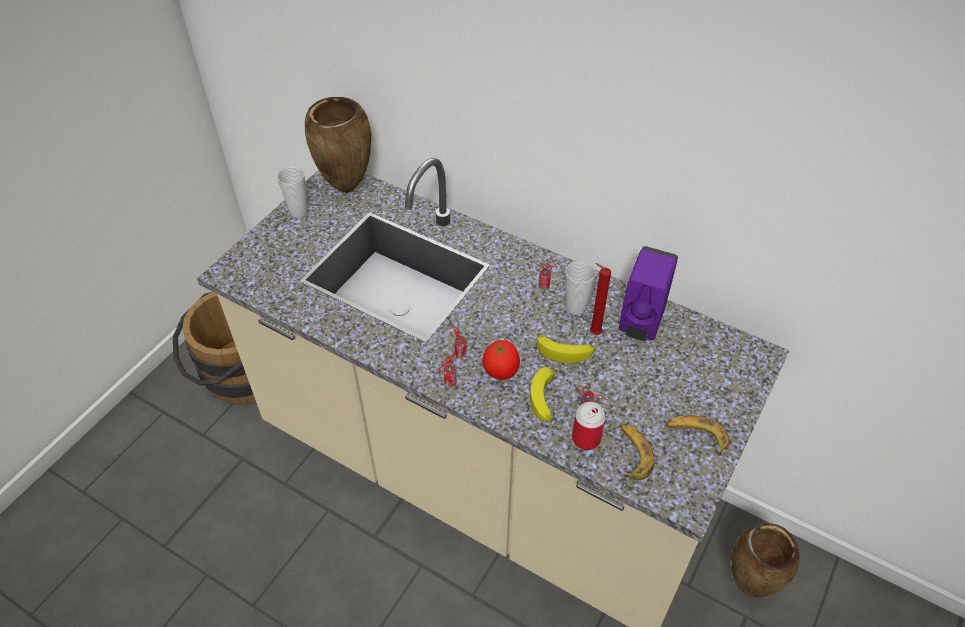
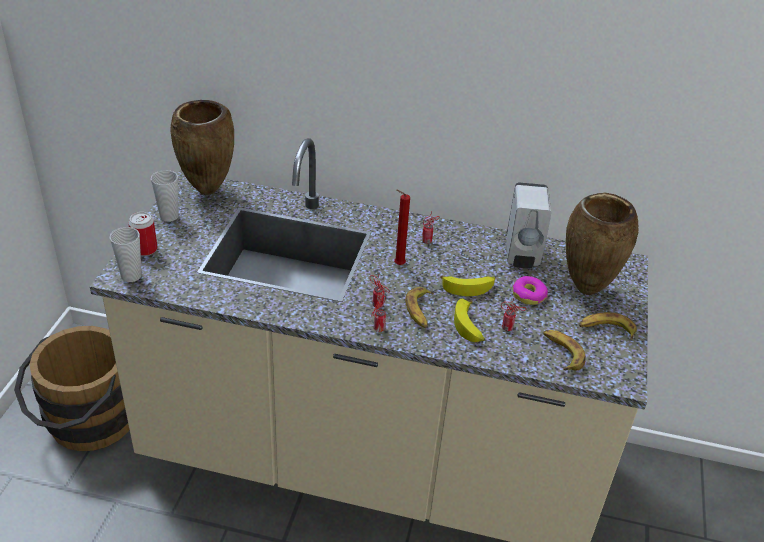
camera: 20 degrees left, 10 degrees down
tomato [482,340,520,380] -> banana [405,287,434,328]
cup [566,261,596,315] -> cup moved to [110,227,142,282]
can [572,402,606,450] -> can moved to [128,212,158,256]
red candle [590,263,611,335] -> red candle moved to [394,190,410,265]
purple soap dispenser [619,246,678,341] -> white soap dispenser [506,183,551,268]
brown vase [731,523,800,597] -> brown vase moved to [566,192,639,295]
none -> donut [512,276,548,305]

